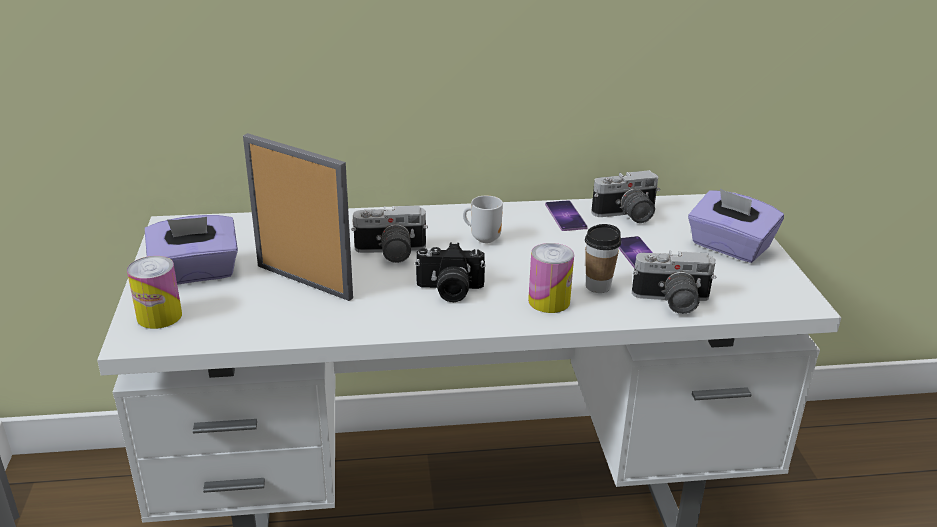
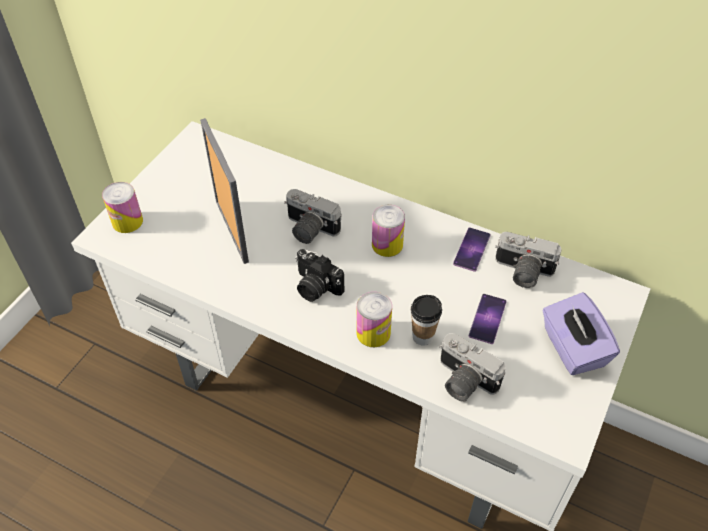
camera: 35 degrees right, 20 degrees up
purple tissue box [145,215,238,285] -> none
mug [463,196,503,243] -> can [372,205,405,257]

